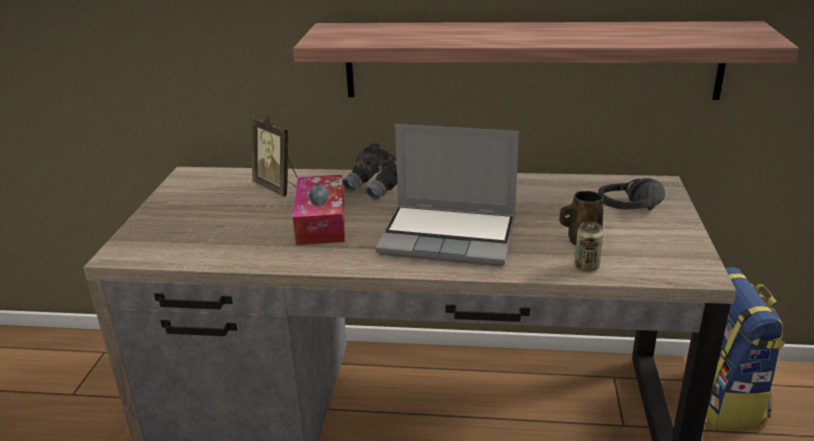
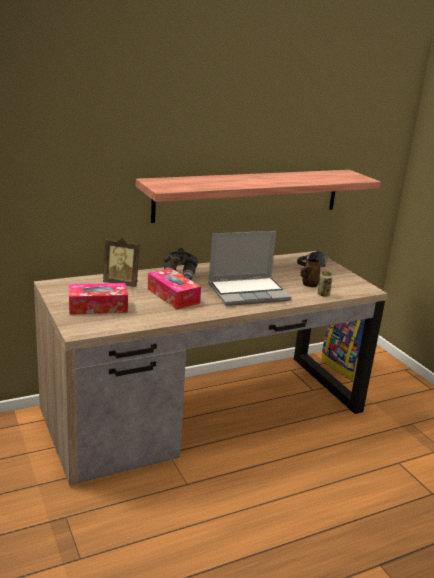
camera: 35 degrees left, 5 degrees down
none -> tissue box [69,283,128,315]

